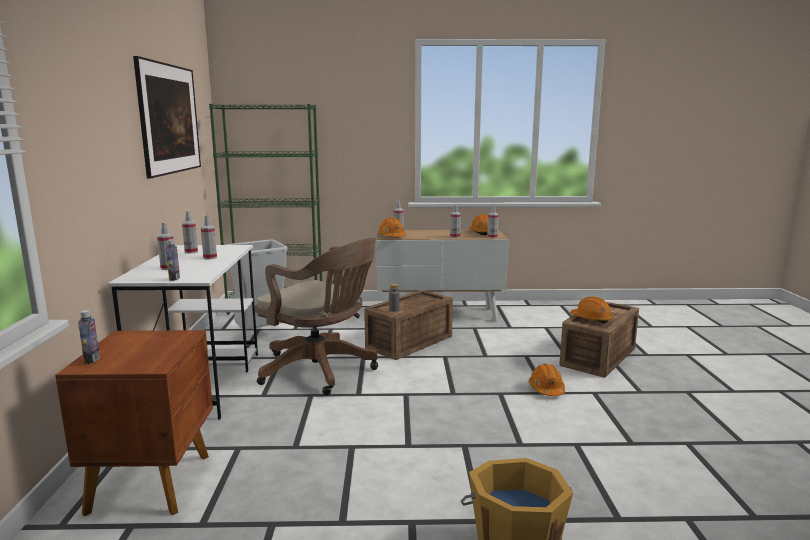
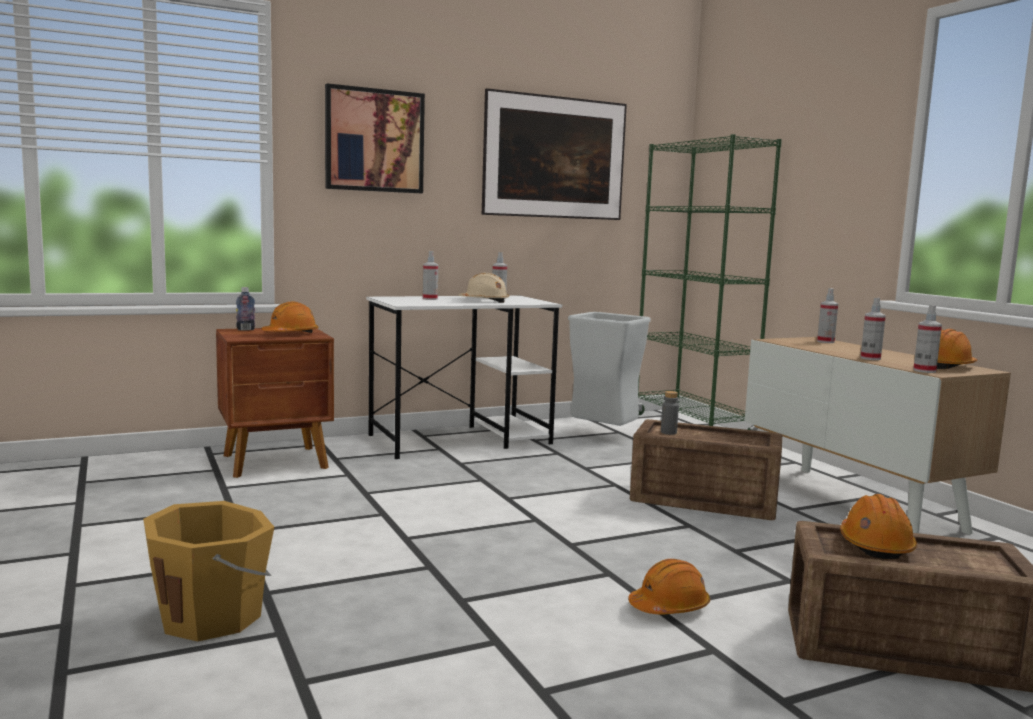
camera: 65 degrees right, 5 degrees down
bottle [166,239,180,281] -> none
spray bottle [201,215,217,259] -> beige hard hat [458,273,509,303]
brown office chair [255,237,378,395] -> none
orange hard hat [378,217,407,237] -> orange hard hat moved to [261,301,318,333]
none -> picture [325,83,425,193]

